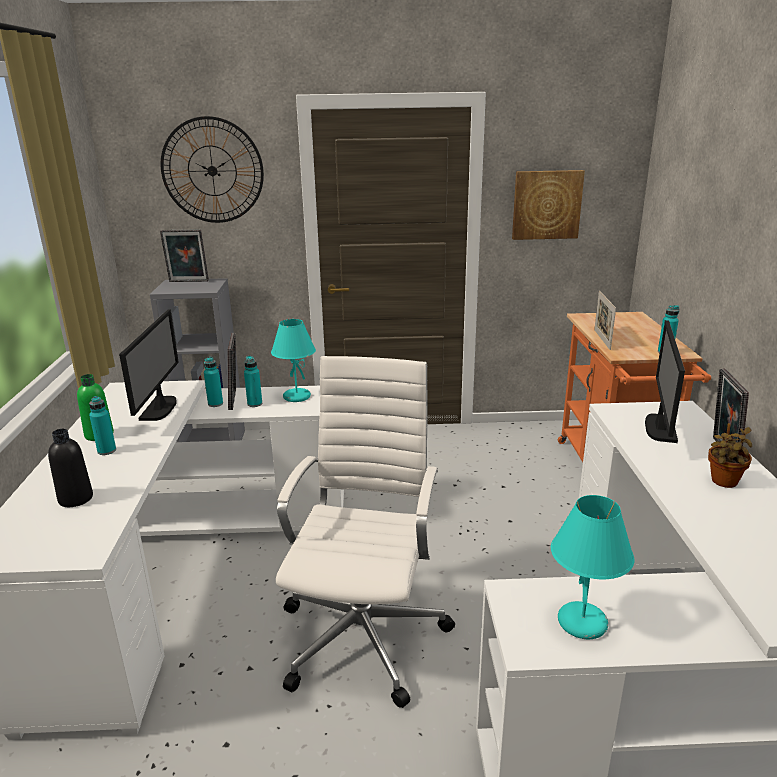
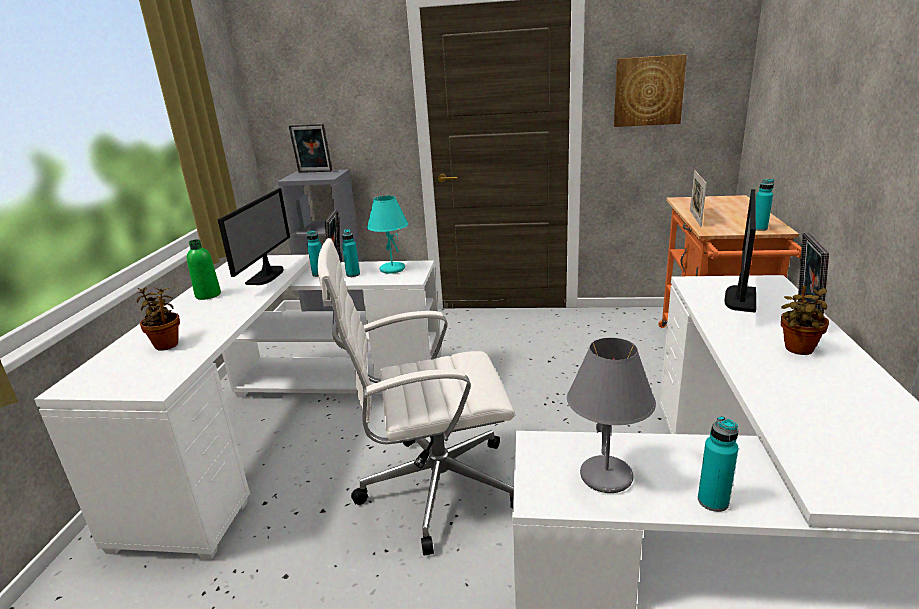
camera: 10 degrees right, 0 degrees up
black bottle [48,429,93,507] -> potted plant [137,287,180,351]
turquoise bottle [89,396,116,455] -> turquoise bottle moved to [698,416,738,512]
wall clock [161,116,264,223] -> none
white office chair [276,356,455,708] -> white office chair turned 120 degrees counterclockwise [318,238,515,556]
turquoise table lamp [551,495,634,639] -> grey table lamp [567,338,656,493]

